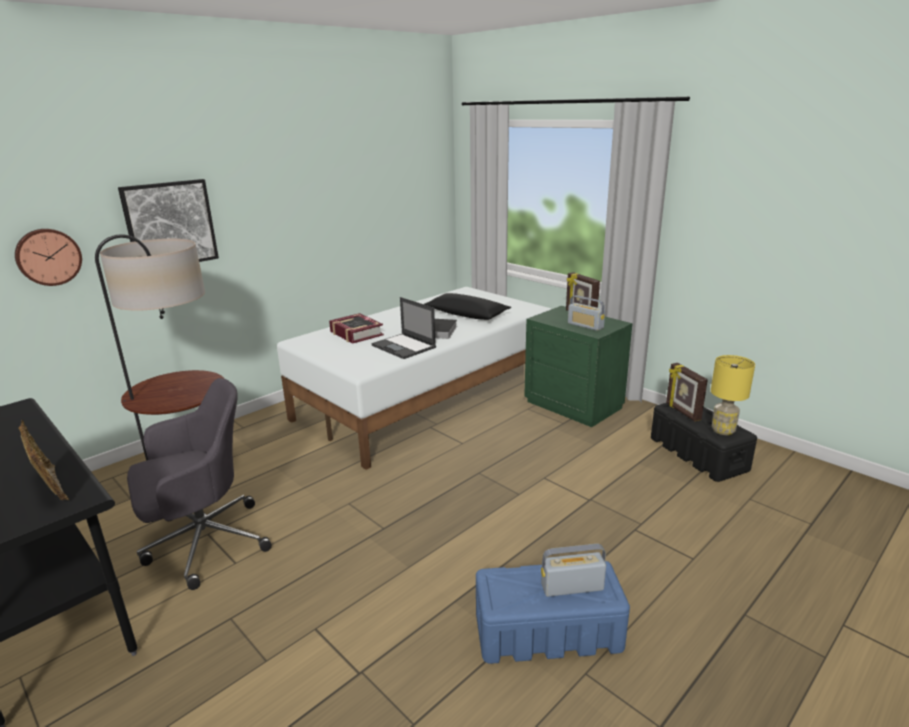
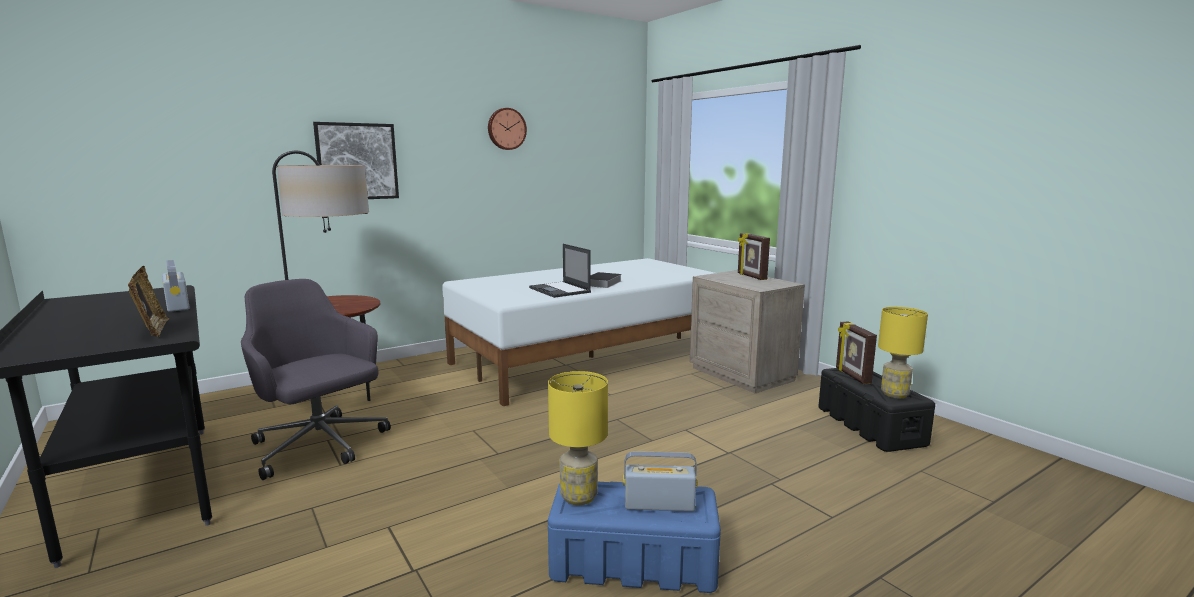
camera: 10 degrees right, 10 degrees down
wall clock [15,229,82,286] -> wall clock moved to [488,108,527,150]
grey office chair [127,378,272,590] -> grey office chair turned 120 degrees counterclockwise [241,279,391,480]
book [329,313,384,344] -> none
black pillow [424,293,511,320] -> none
green nightstand [524,306,633,427] -> beige nightstand [690,270,805,393]
radio [568,295,605,331] -> radio moved to [162,260,190,312]
none -> yellow table lamp [548,371,608,505]

